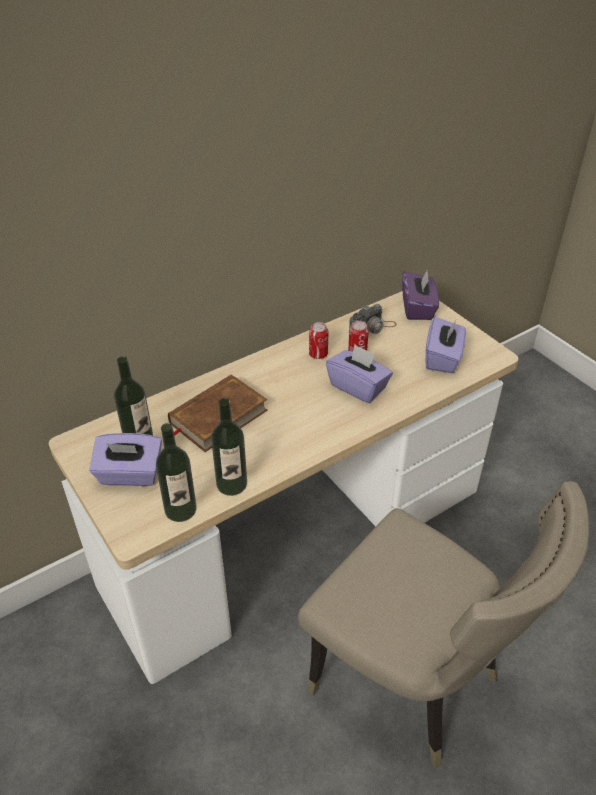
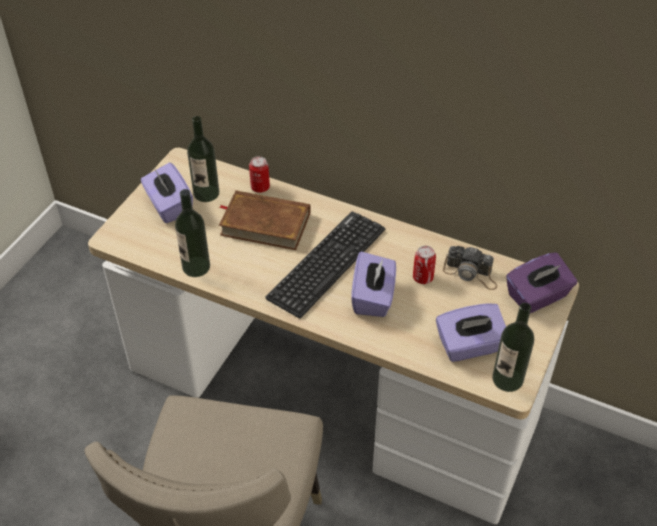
camera: 60 degrees right, 5 degrees up
bottle [156,423,197,522] -> bottle moved to [492,303,534,392]
can [309,322,328,359] -> can moved to [249,156,270,193]
none -> keyboard [265,211,385,318]

